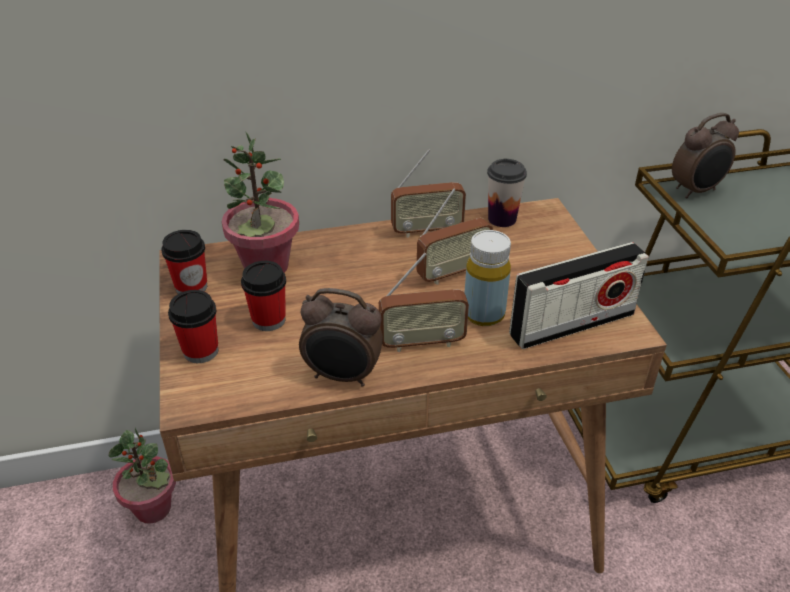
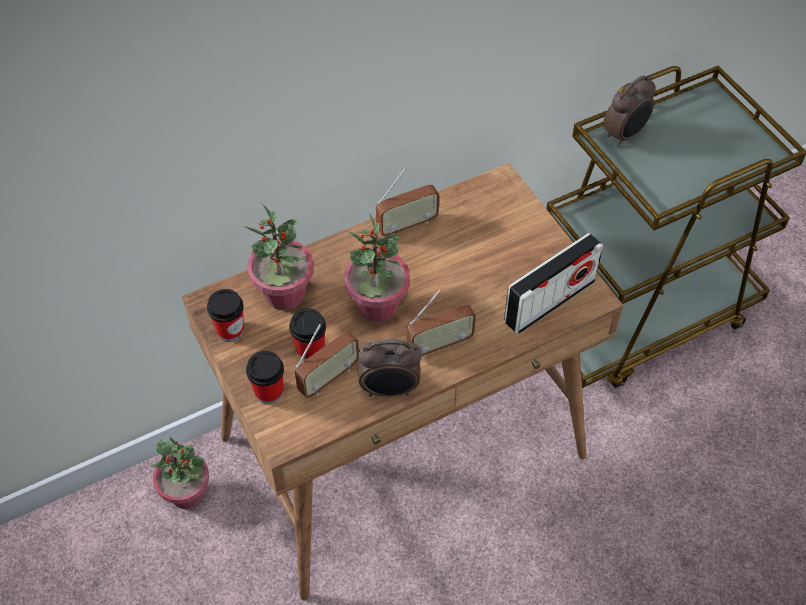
camera: 15 degrees left, 15 degrees up
radio [417,188,493,285] -> radio moved to [295,324,359,398]
yellow bottle [464,230,511,326] -> none
cup [487,159,527,227] -> none
none -> potted plant [344,212,410,322]

